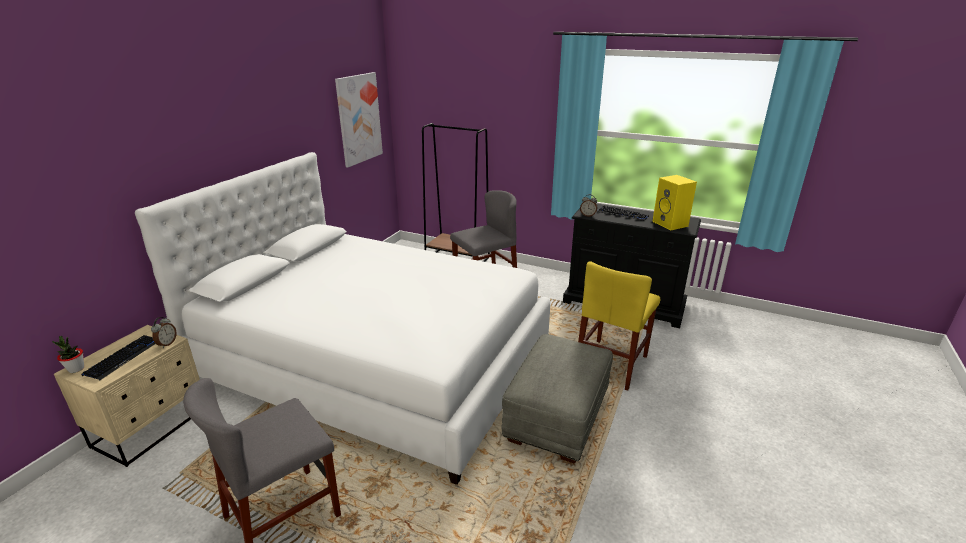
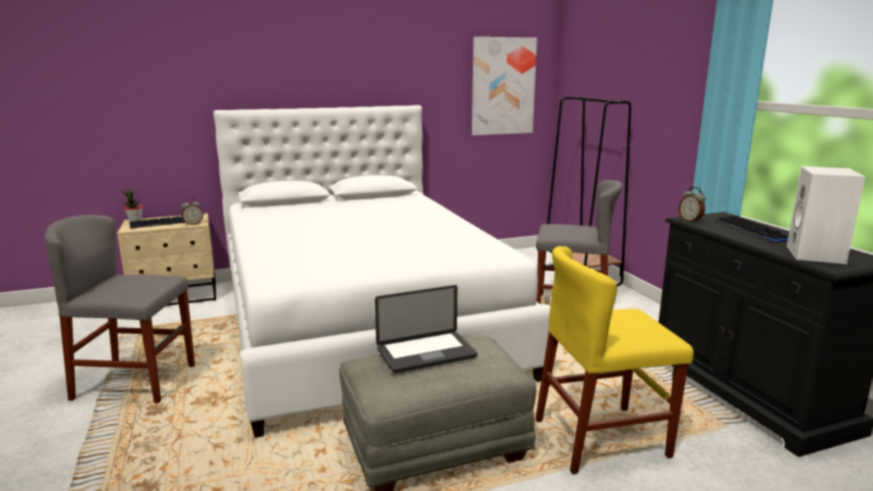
camera: 45 degrees right, 10 degrees down
yellow speaker [652,175,697,230] -> white speaker [787,166,865,264]
none -> laptop [375,285,478,373]

